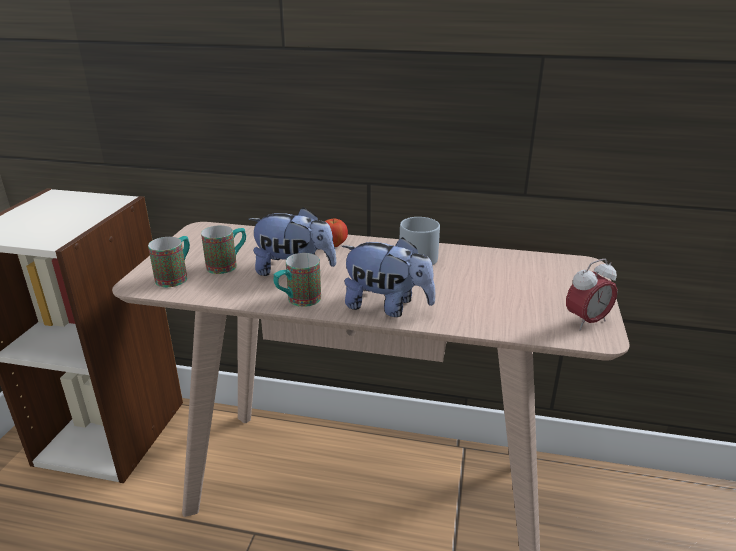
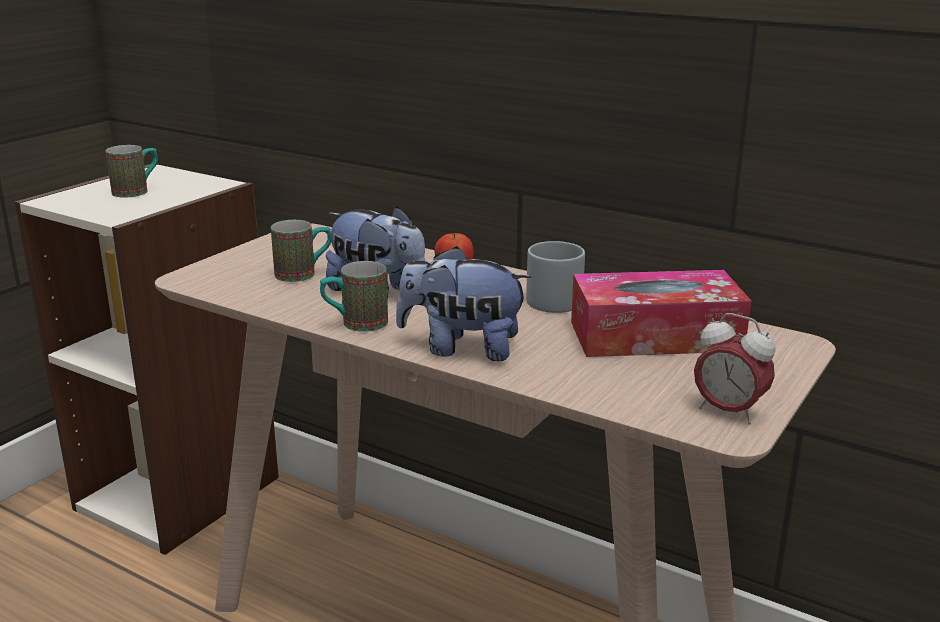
camera: 20 degrees right, 5 degrees down
mug [148,236,190,287] -> mug moved to [106,145,158,197]
plush toy [342,237,435,317] -> plush toy turned 150 degrees clockwise [396,246,531,361]
alarm clock [566,259,617,330] -> alarm clock turned 45 degrees clockwise [694,313,776,425]
none -> tissue box [571,270,751,357]

